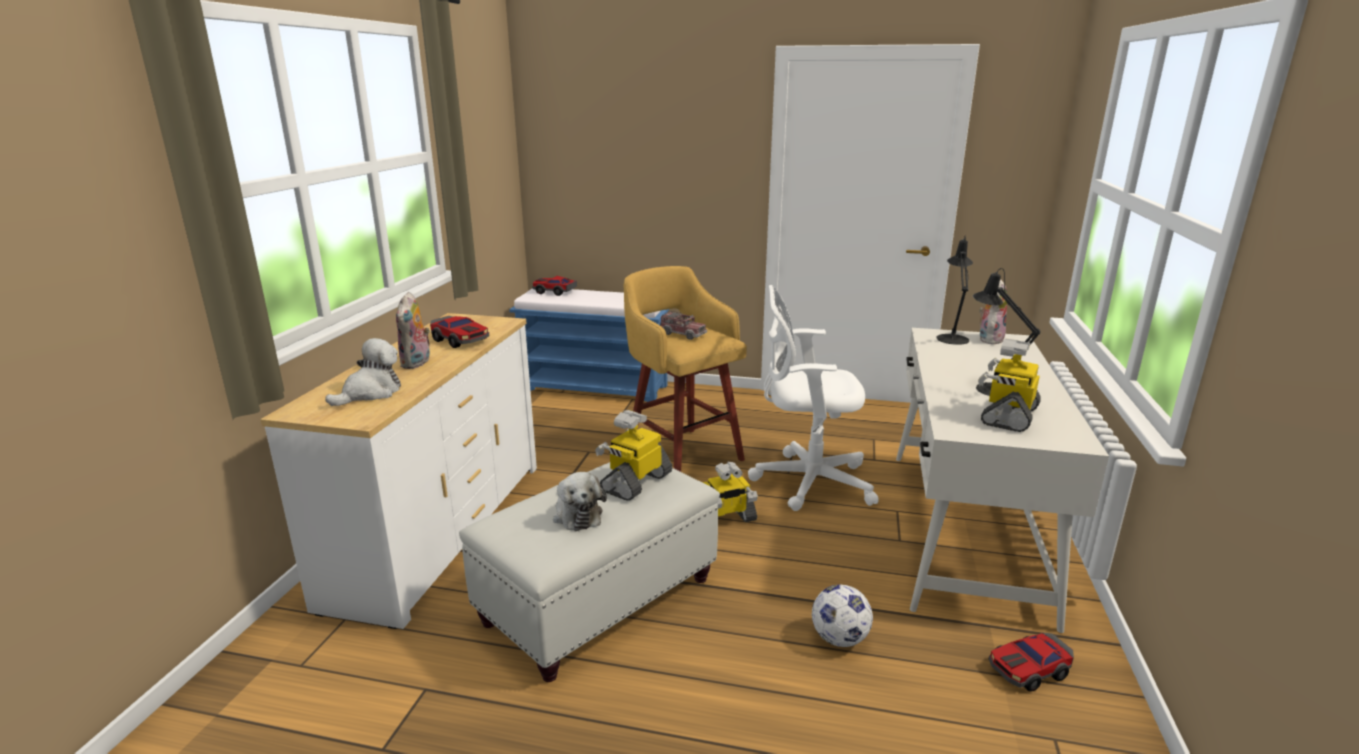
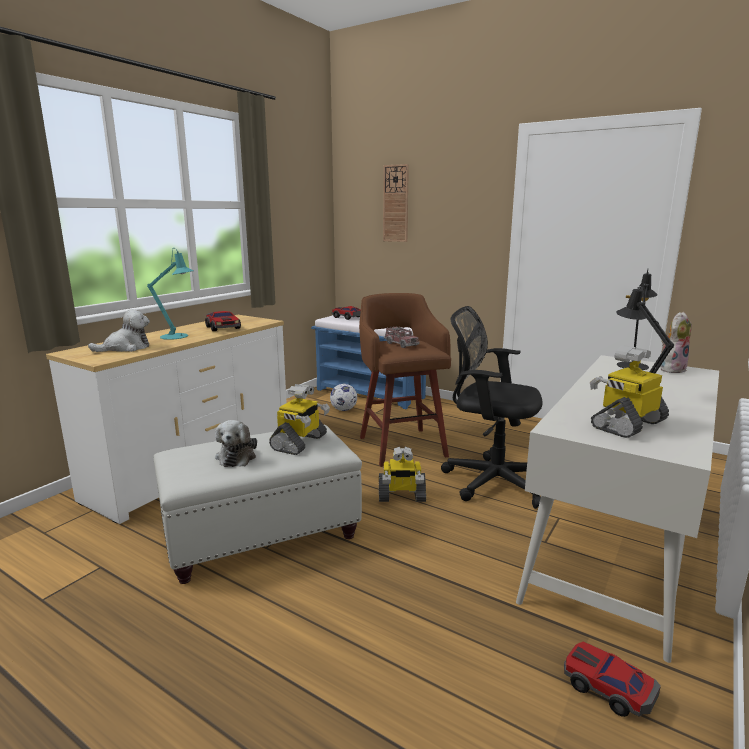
camera: 20 degrees right, 5 degrees down
plush toy [396,292,430,369] -> turquoise table lamp [147,248,193,340]
toy robot [595,410,673,501] -> toy robot turned 150 degrees clockwise [269,384,330,455]
yellow stool [624,266,747,472] -> brown stool [359,293,451,467]
white office chair [748,285,879,511] -> black office chair [441,306,543,509]
football [812,585,873,647] -> football moved to [330,384,357,411]
toy car [989,633,1074,691] -> toy car turned 45 degrees clockwise [564,641,661,717]
none -> wall clock [383,164,409,242]

